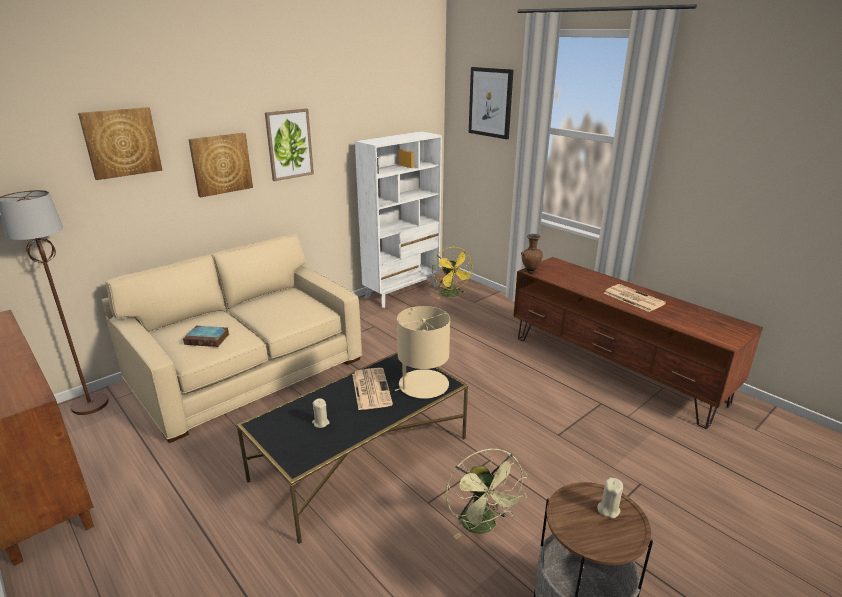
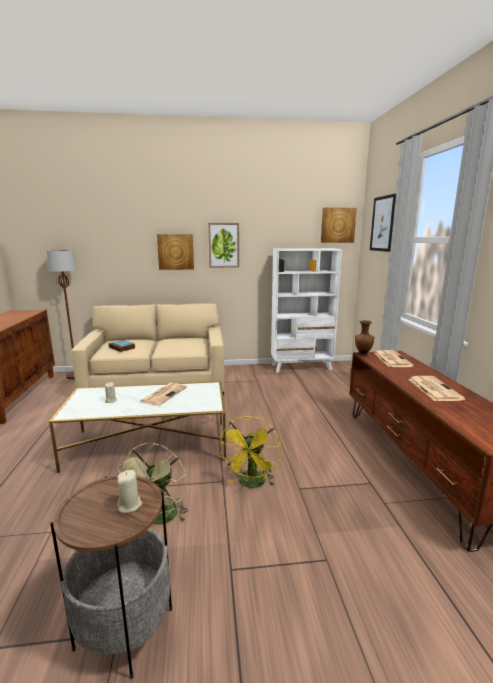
camera: 35 degrees right, 10 degrees down
picture [78,107,162,180] -> picture moved to [321,208,357,243]
black coffee table [237,352,468,544] -> white coffee table [49,381,226,473]
beige table lamp [395,306,450,399] -> none
yellow fan [432,247,474,299] -> yellow fan moved to [218,416,282,488]
none -> newspaper [374,350,414,367]

